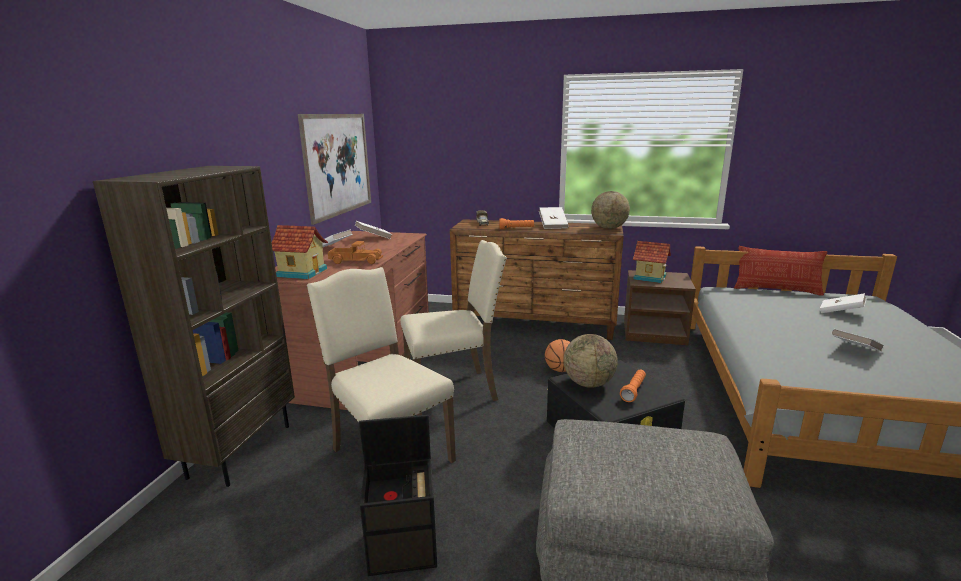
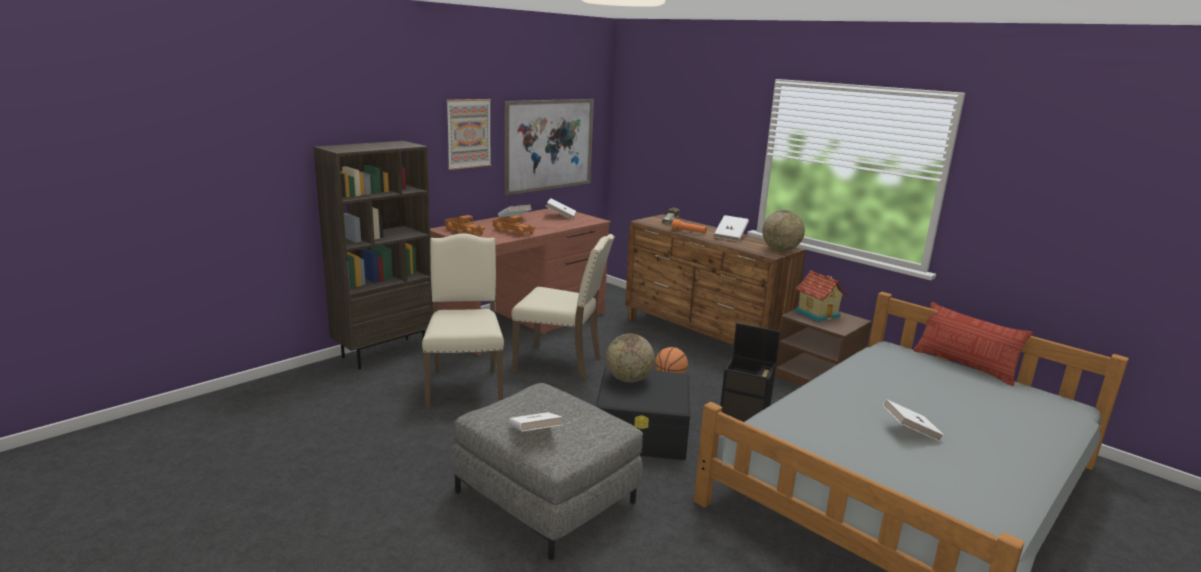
camera: 30 degrees right, 0 degrees up
toy house [272,225,328,279] -> toy truck [445,215,485,235]
black storage box [359,415,437,576] -> black storage box moved to [720,323,780,422]
orange flashlight [620,370,646,402] -> none
white book [820,293,866,313] -> white book moved to [509,412,563,432]
none -> picture [446,99,491,170]

